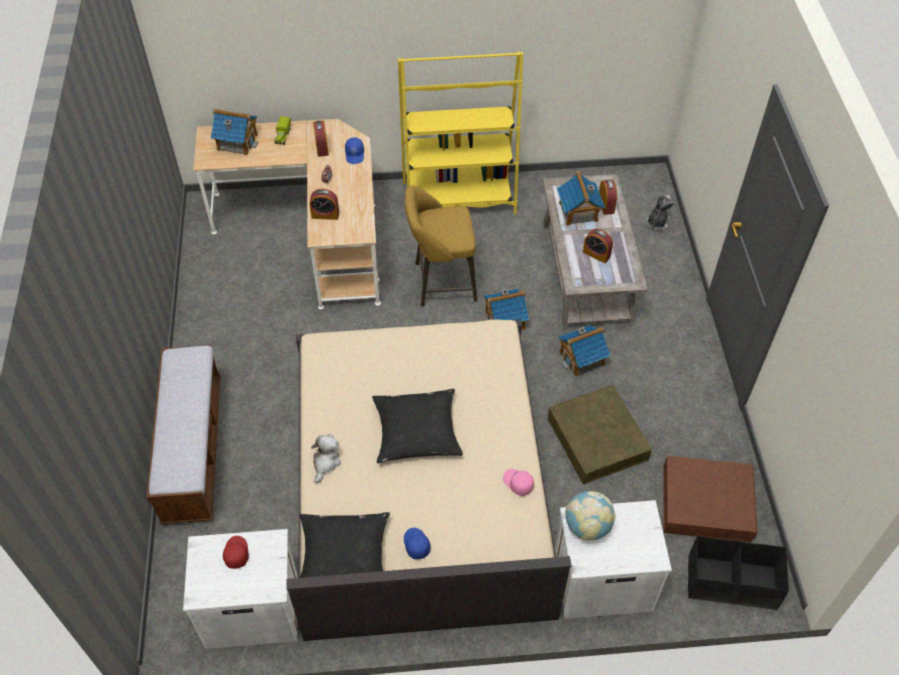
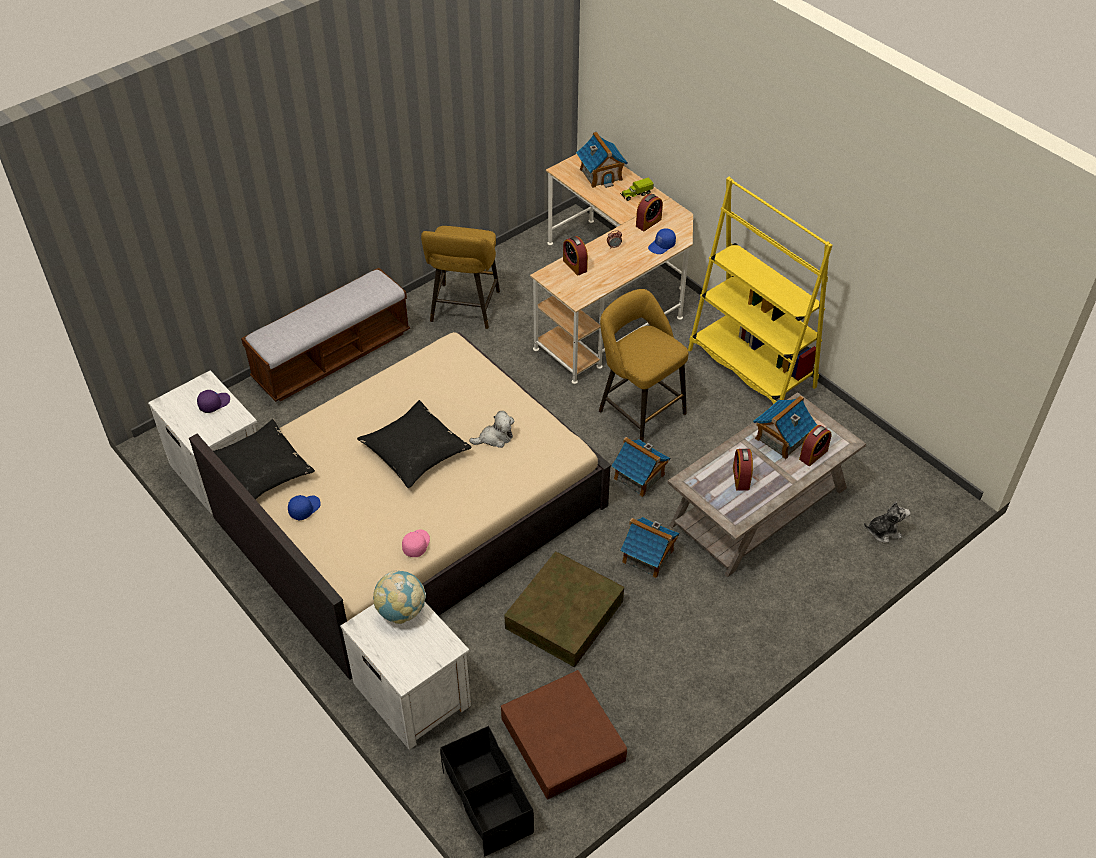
camera: 55 degrees right, 5 degrees down
red cap [223,536,249,569] -> purple cap [197,390,230,413]
plush toy [311,434,341,483] -> plush toy moved to [469,411,514,448]
none -> yellow stool [421,226,500,329]

